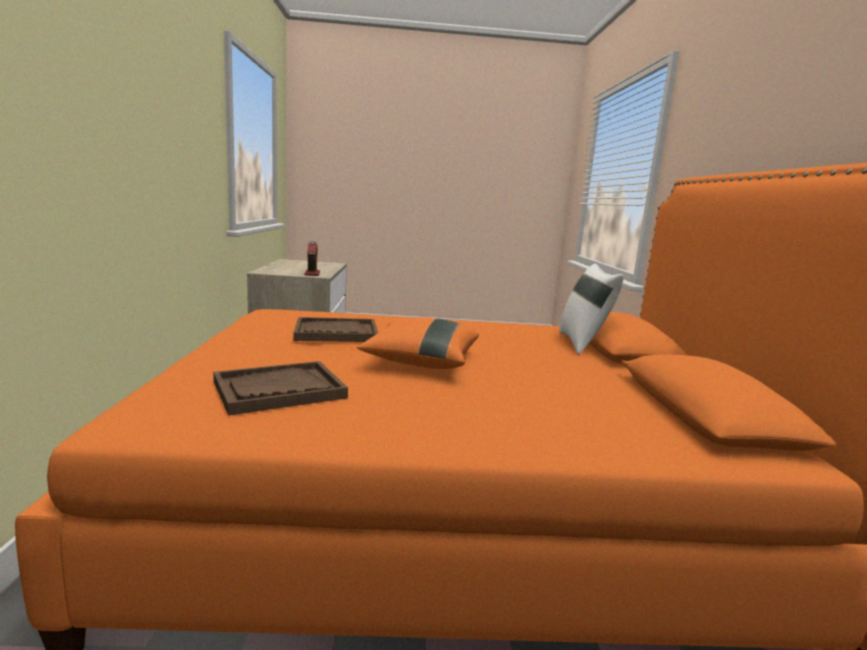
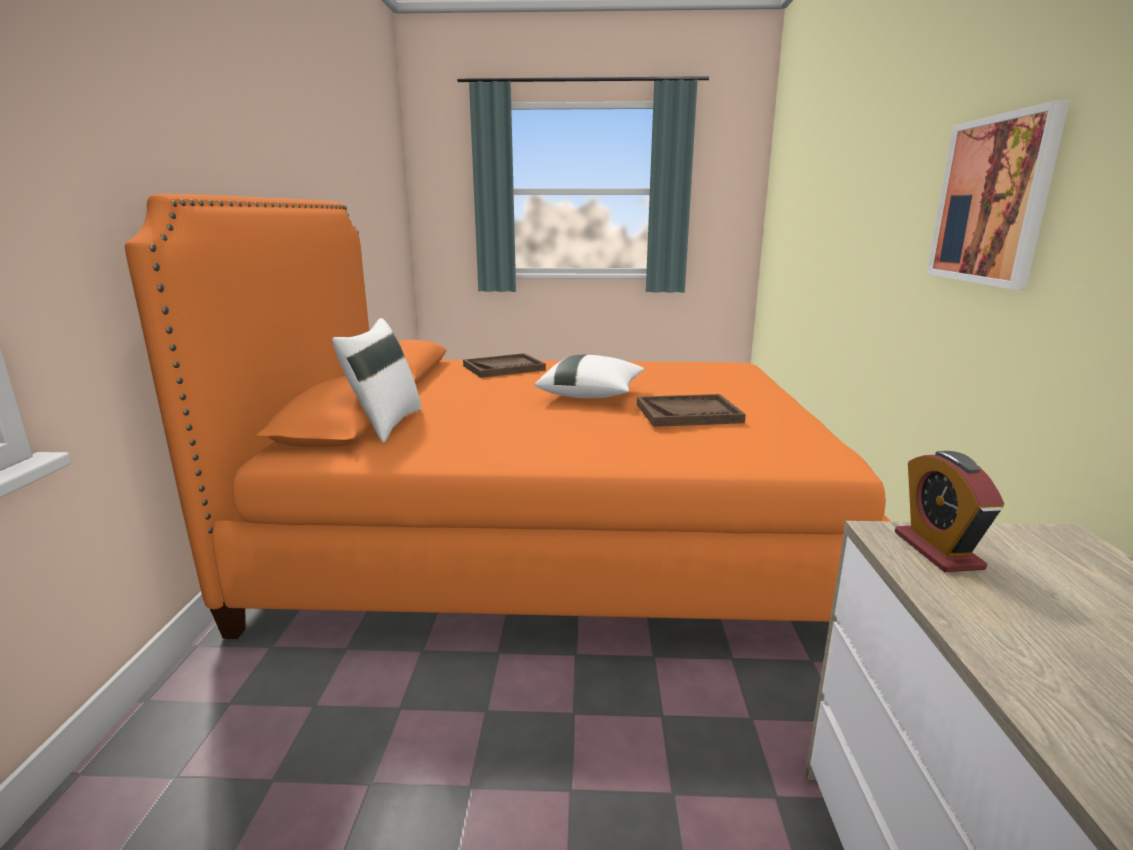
camera: 175 degrees left, 5 degrees up
brown tray [213,361,348,415] -> brown tray moved to [463,353,546,378]
orange pillow [357,317,479,369] -> white pillow [535,355,645,398]
none -> picture [927,100,1070,290]

